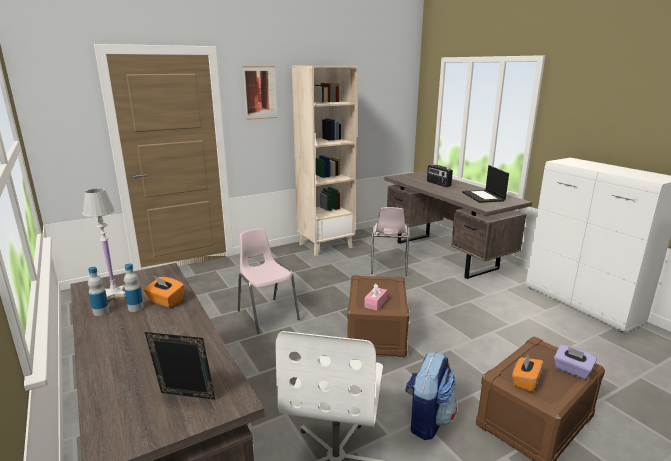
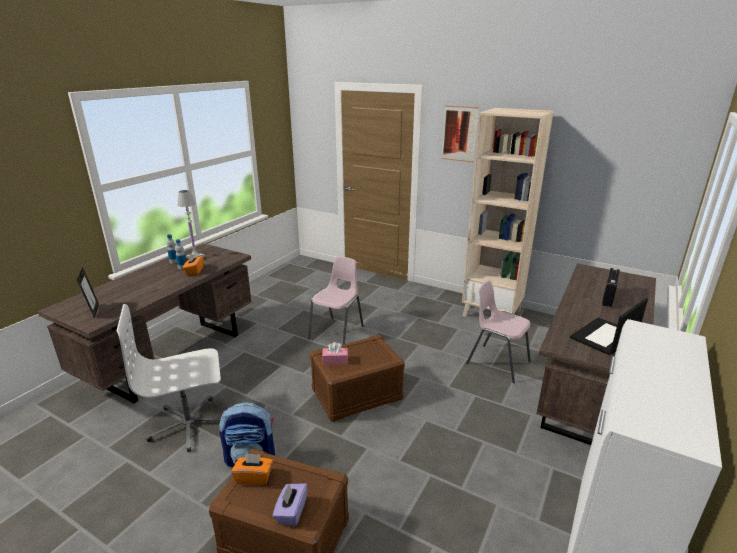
camera: 60 degrees right, 5 degrees up
pink chair [371,207,410,276] -> pink chair turned 60 degrees clockwise [466,281,531,383]

